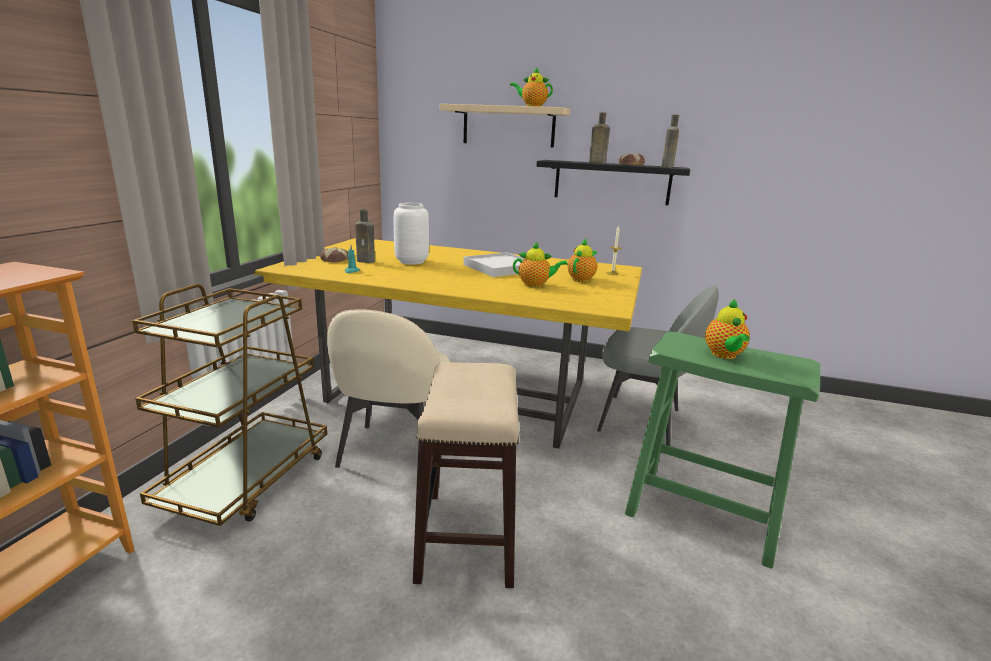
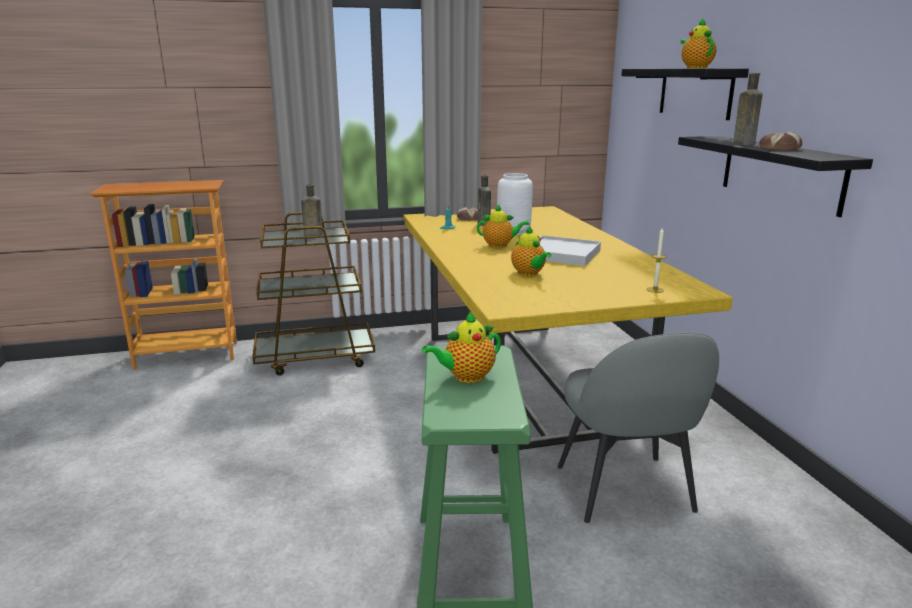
camera: 60 degrees right, 0 degrees up
beige chair [327,309,450,468] -> none
stool [413,362,519,588] -> none
beige shelf [440,104,570,148] -> black shelf [621,69,749,120]
teapot [568,238,597,282] -> teapot moved to [477,204,529,248]
brown bottle [661,114,679,168] -> brown bottle moved to [301,184,323,237]

